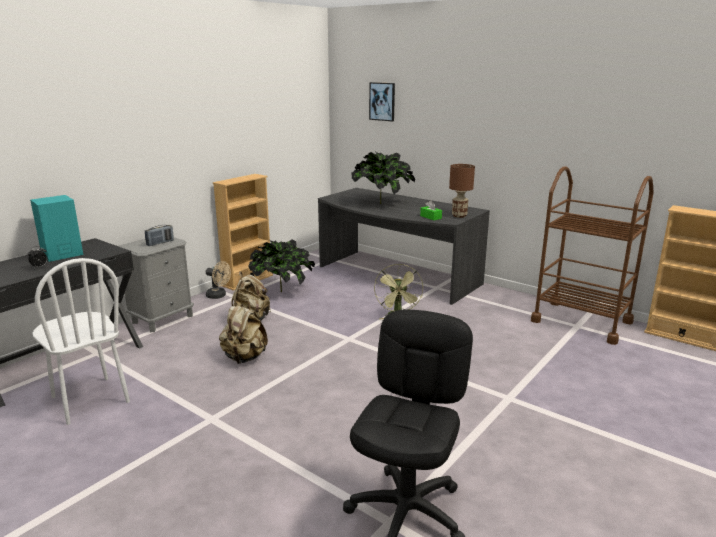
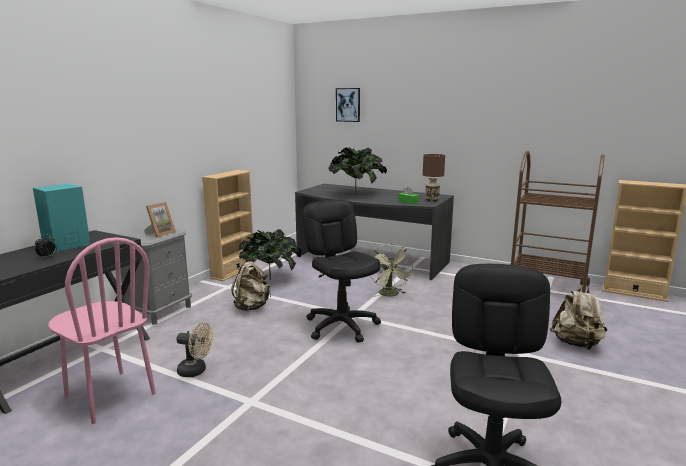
camera: 10 degrees left, 5 degrees down
white chair [32,258,130,425] -> pink chair [48,237,156,424]
radio [145,225,174,246] -> picture frame [144,202,176,238]
beige fan [206,261,231,299] -> beige fan moved to [176,322,213,377]
beige backpack [219,301,268,364] -> beige backpack moved to [550,285,607,350]
none -> black office chair [302,200,381,342]

